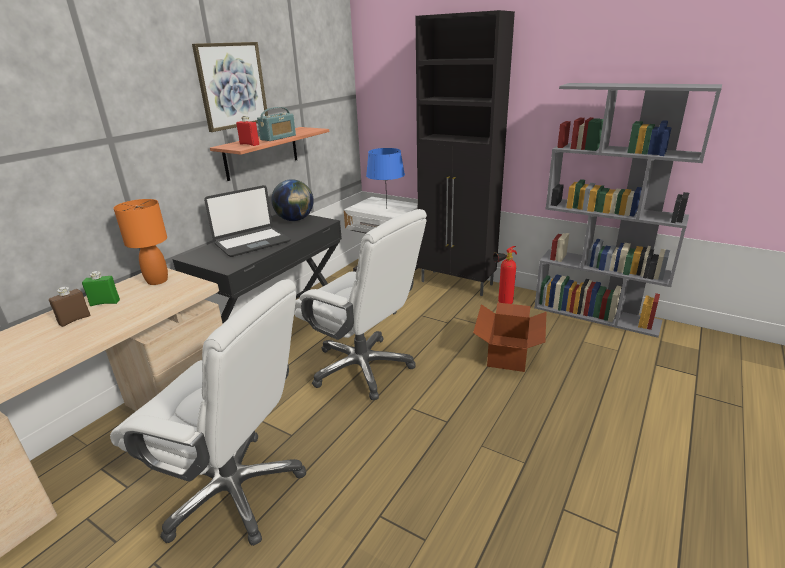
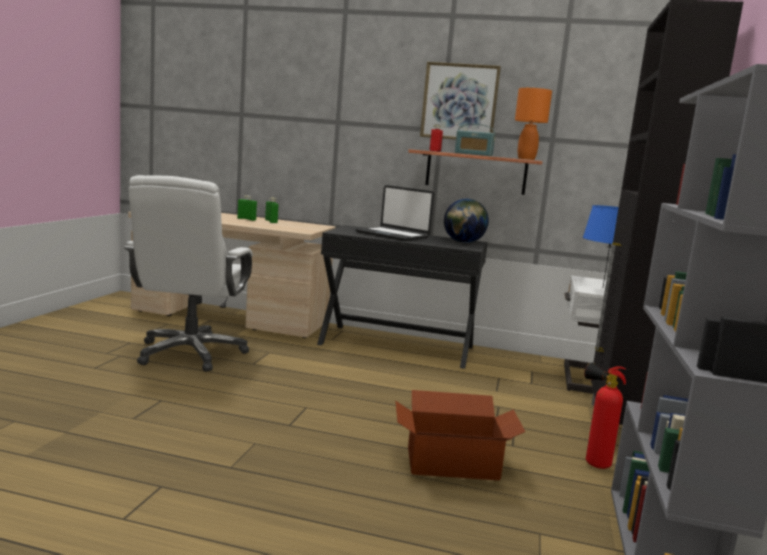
camera: 70 degrees right, 15 degrees down
brown bottle [49,287,91,327] -> green bottle [237,195,257,221]
orange table lamp [113,199,168,285] -> orange table lamp moved to [515,88,552,160]
white office chair [294,209,427,400] -> none

